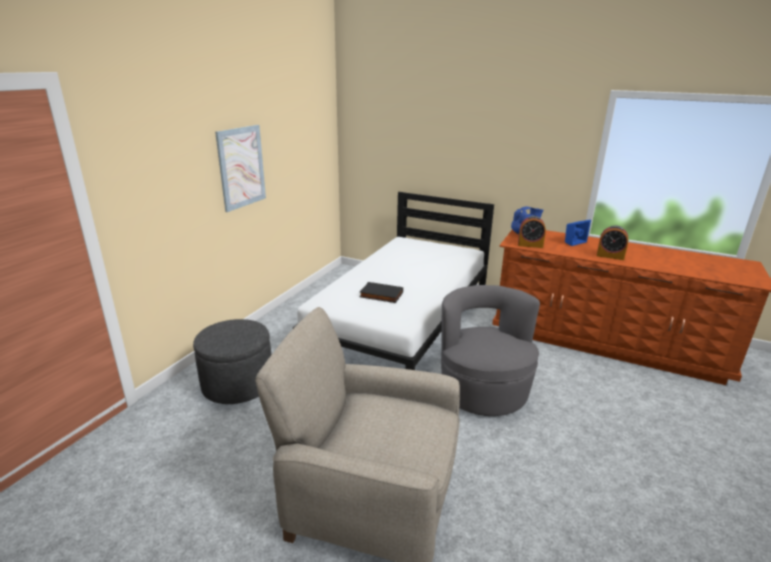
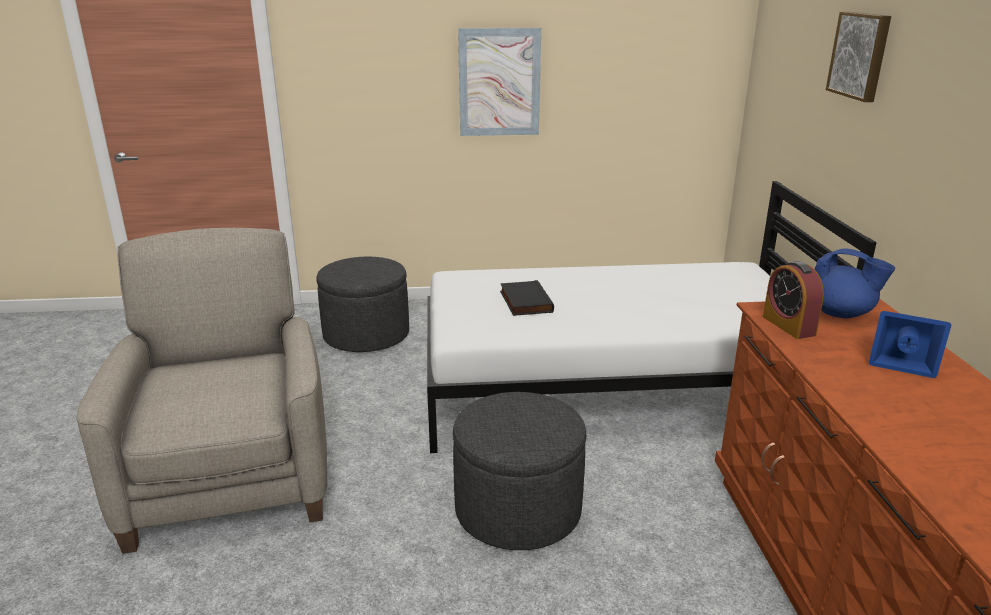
camera: 60 degrees right, 0 degrees up
grey armchair [441,285,540,416] -> grey ottoman [453,392,586,550]
alarm clock [597,226,628,260] -> none
none -> picture [826,11,891,102]

